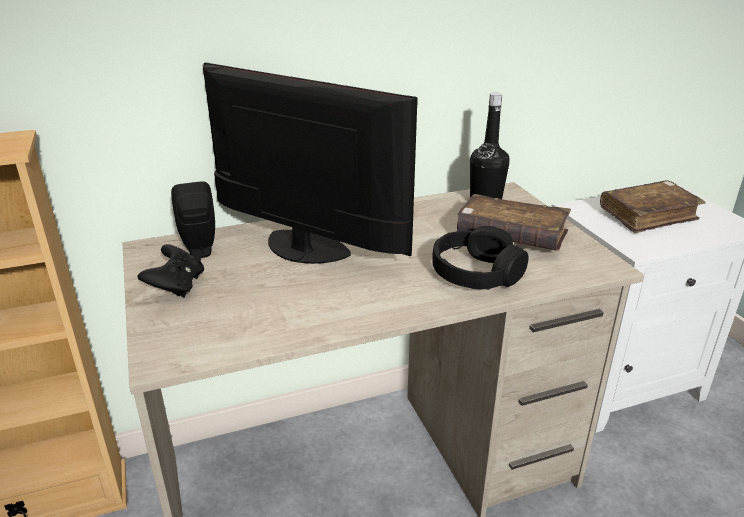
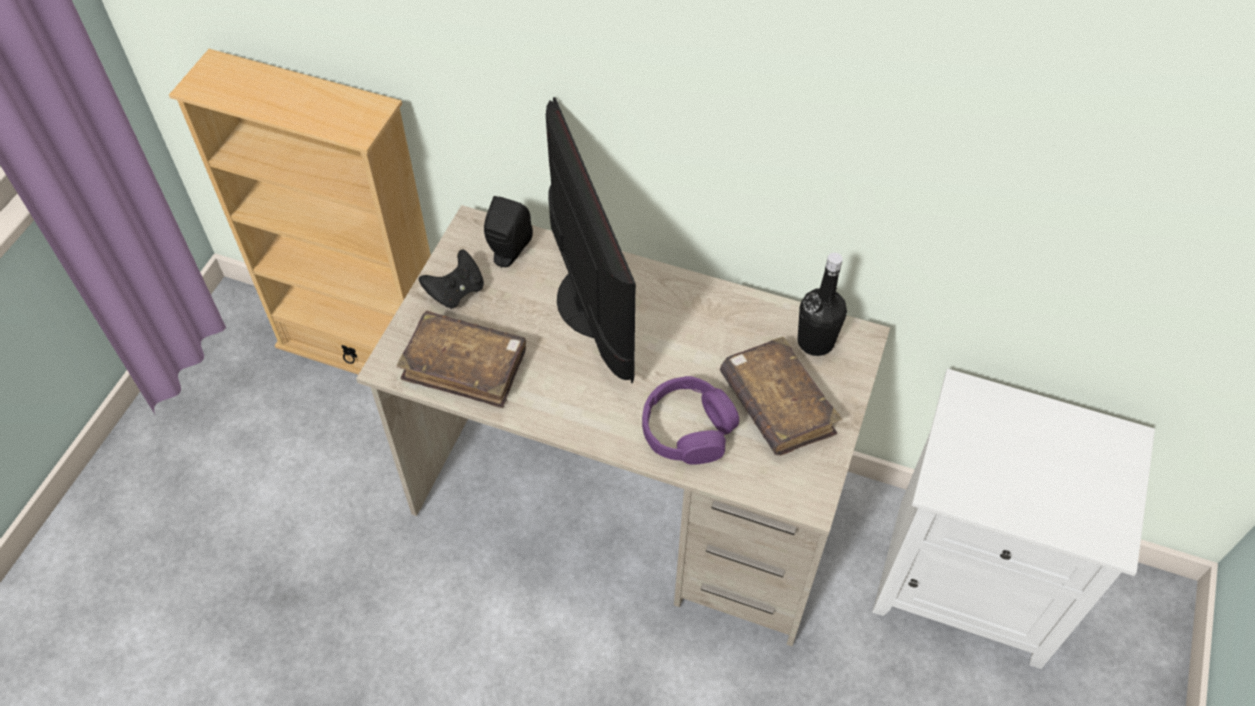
camera: 40 degrees right, 25 degrees up
black headphones [432,226,529,290] -> purple headphones [642,376,739,465]
brown book [600,180,706,233] -> brown book moved to [397,311,526,408]

